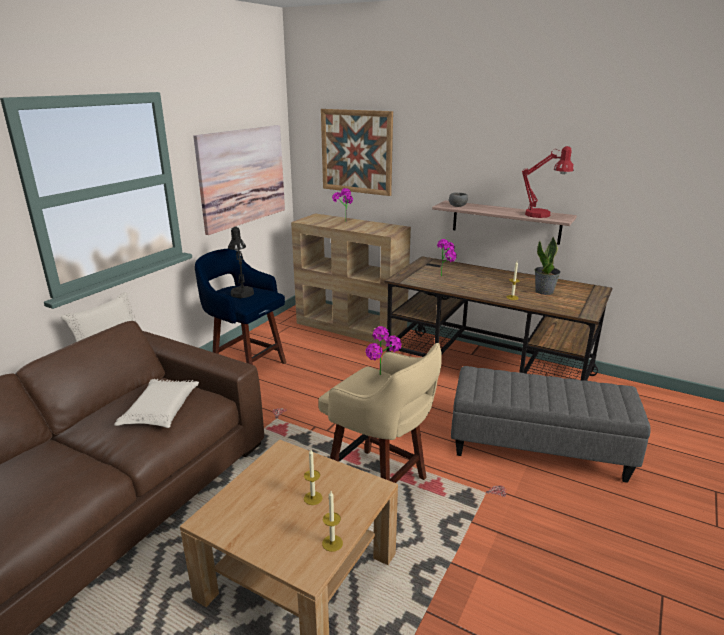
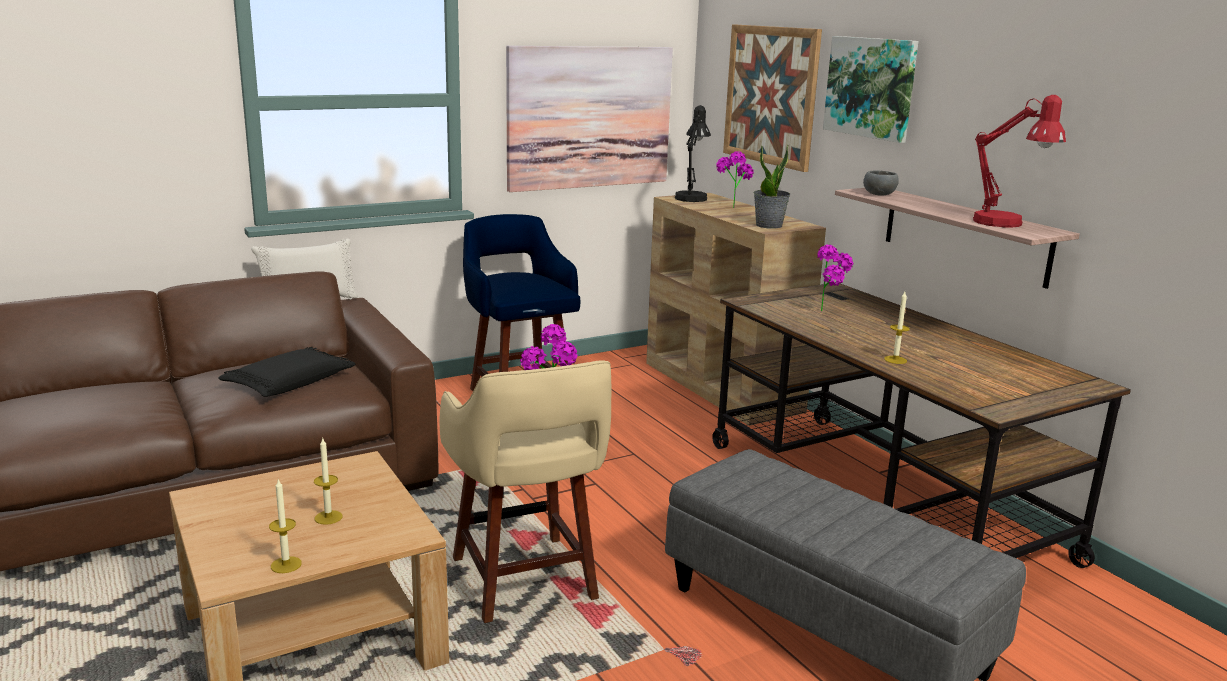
camera: 30 degrees right, 5 degrees down
white pillow [114,379,199,428] -> black pillow [219,347,355,397]
black table lamp [228,226,254,298] -> black table lamp moved to [675,105,711,202]
potted plant [535,237,561,295] -> potted plant moved to [753,144,790,229]
none -> picture [823,36,919,143]

